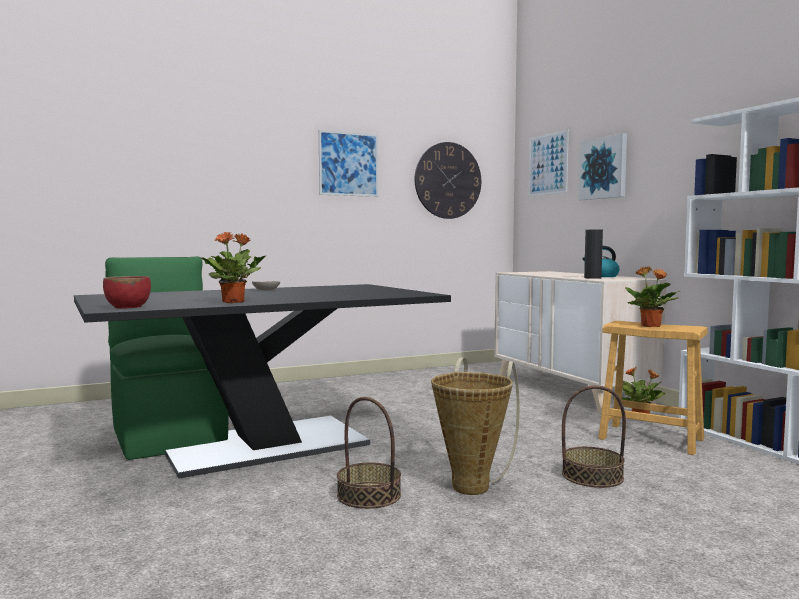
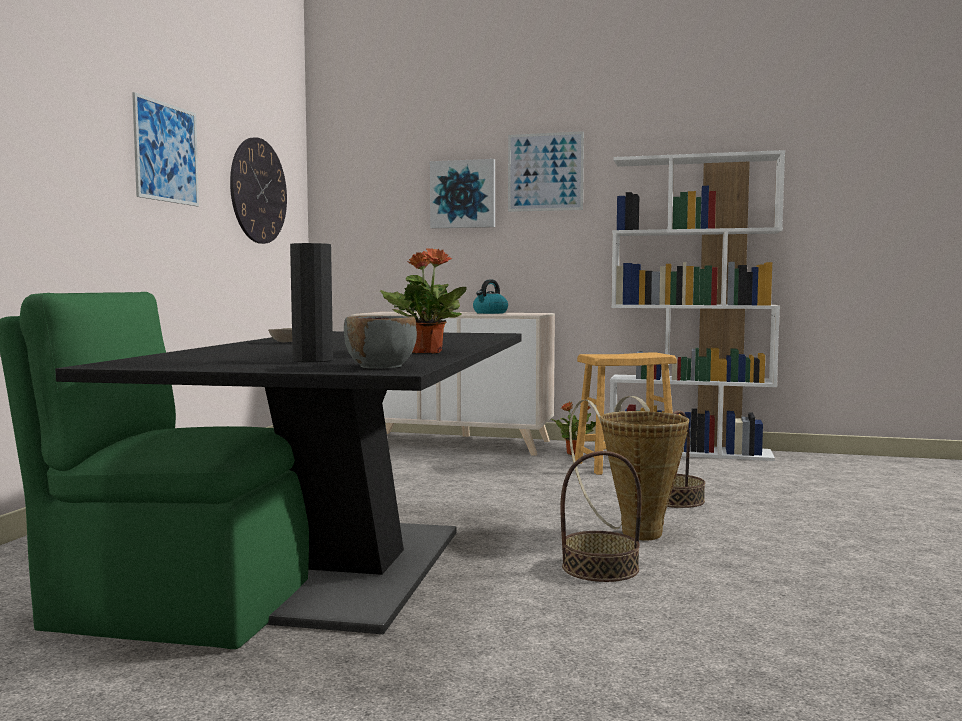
camera: 50 degrees left, 0 degrees up
red bowl [103,276,151,308] -> grey bowl [344,316,417,369]
picture [529,129,569,196] -> picture moved to [508,131,584,212]
black vase [584,230,603,279] -> black vase moved to [290,243,333,362]
potted plant [625,267,680,327] -> none

